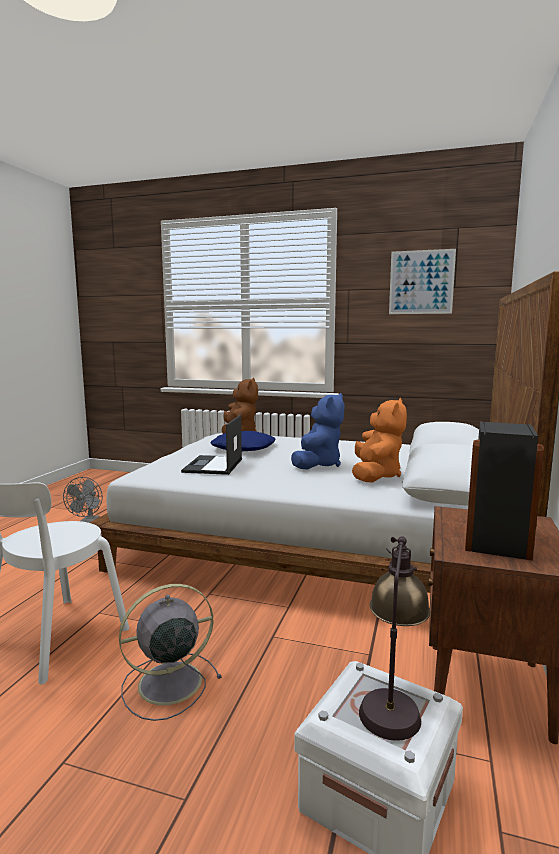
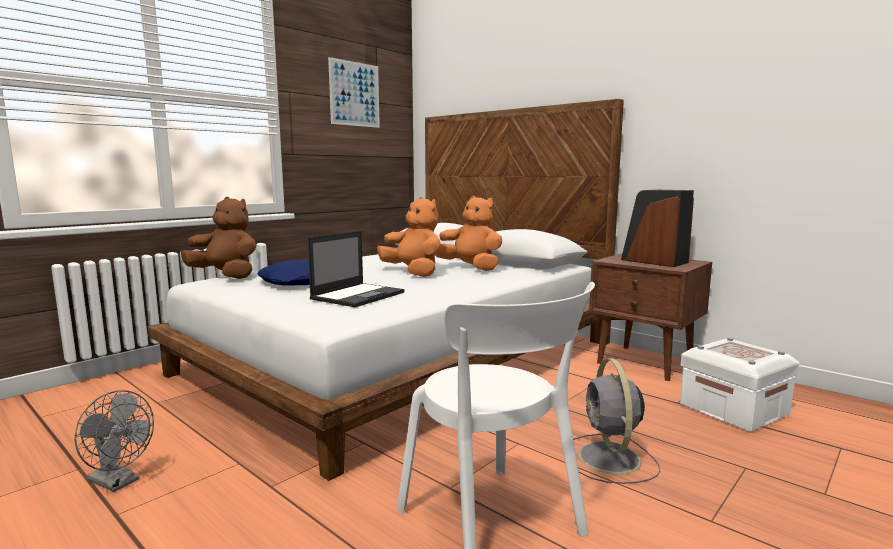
camera: 65 degrees left, 0 degrees up
laptop [181,415,242,475] -> laptop turned 90 degrees counterclockwise [307,231,404,307]
blue plush toy [291,393,345,470] -> orange plush toy [377,197,441,277]
table lamp [359,536,430,741] -> none

